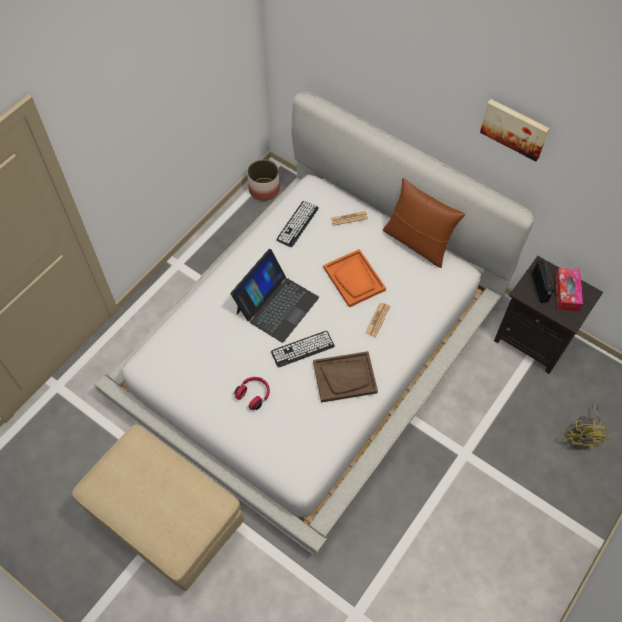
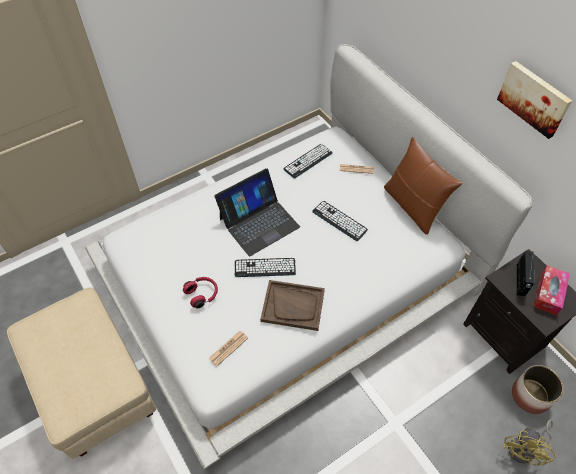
camera: 20 degrees right, 5 degrees down
planter [247,160,280,201] -> planter moved to [512,365,564,414]
orange tray [323,249,386,307] -> keyboard [312,201,368,241]
newspaper [365,303,390,337] -> newspaper moved to [208,331,248,367]

